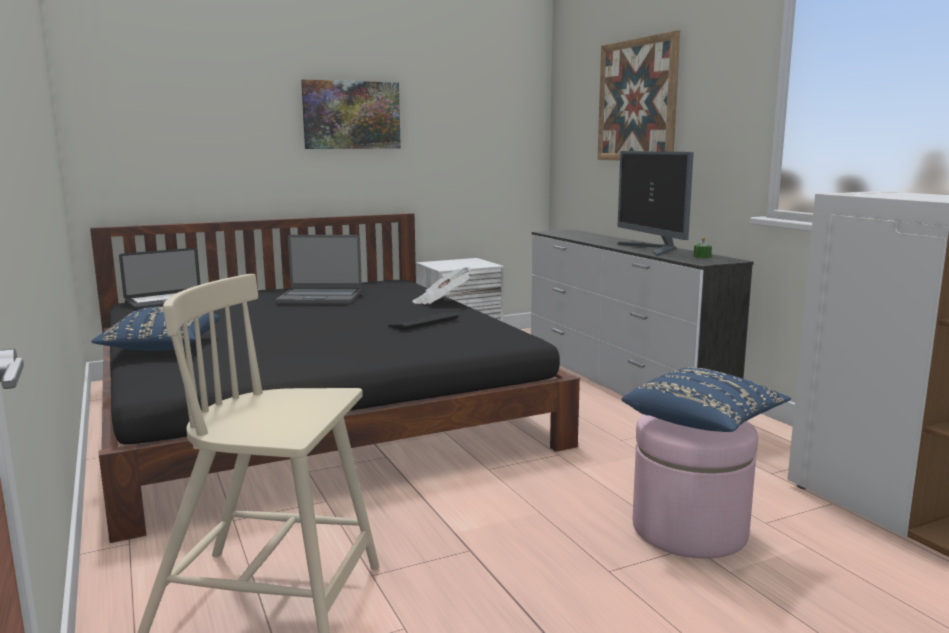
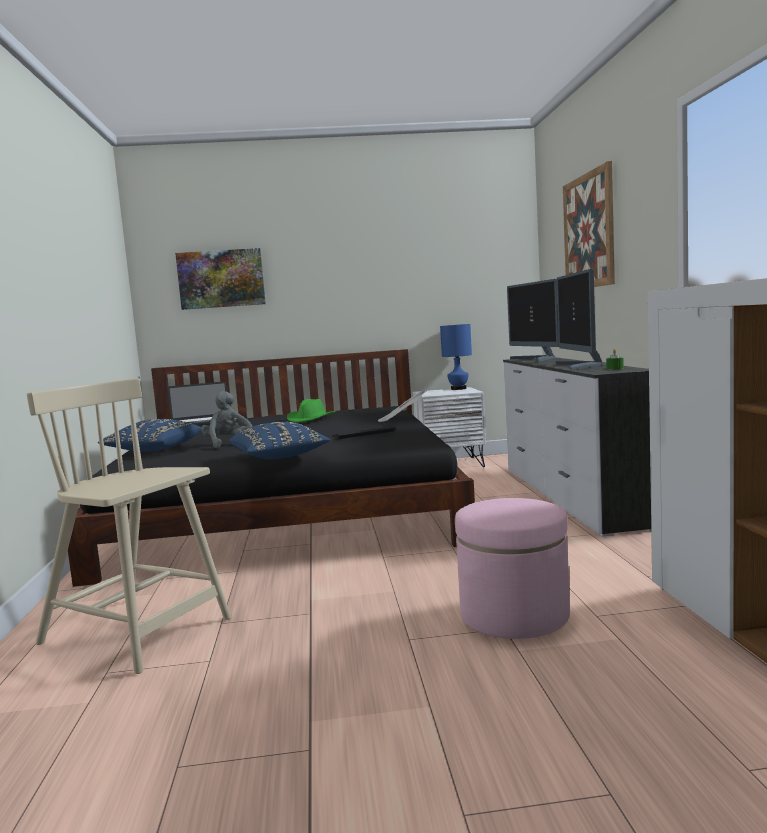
camera: 20 degrees right, 5 degrees down
laptop [275,235,362,304] -> green hat [287,399,335,422]
picture [301,79,401,149] -> picture moved to [175,248,266,310]
blue pillow [622,367,791,432] -> blue pillow moved to [229,422,331,459]
none -> grey plush toy [201,391,252,449]
none -> blue table lamp [440,324,472,390]
none -> monitor [507,279,559,362]

